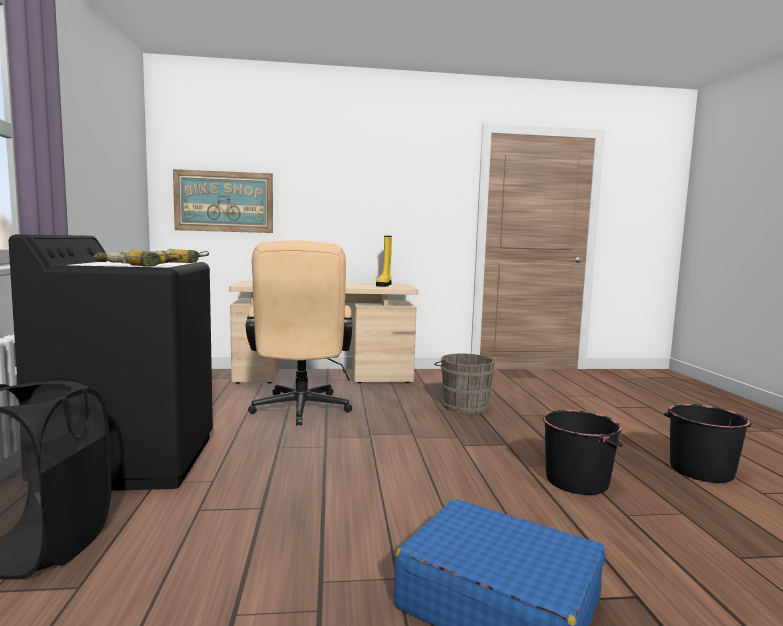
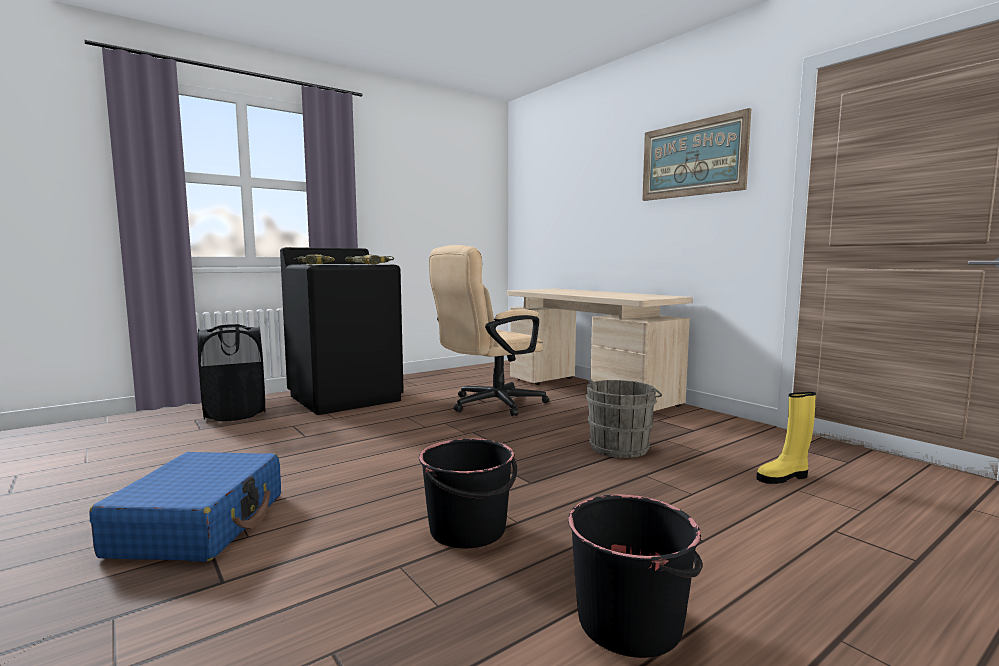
camera: 60 degrees right, 0 degrees up
picture [173,169,273,233] -> picture moved to [642,108,751,201]
yellow boot [376,236,392,287] -> yellow boot moved to [757,392,816,484]

